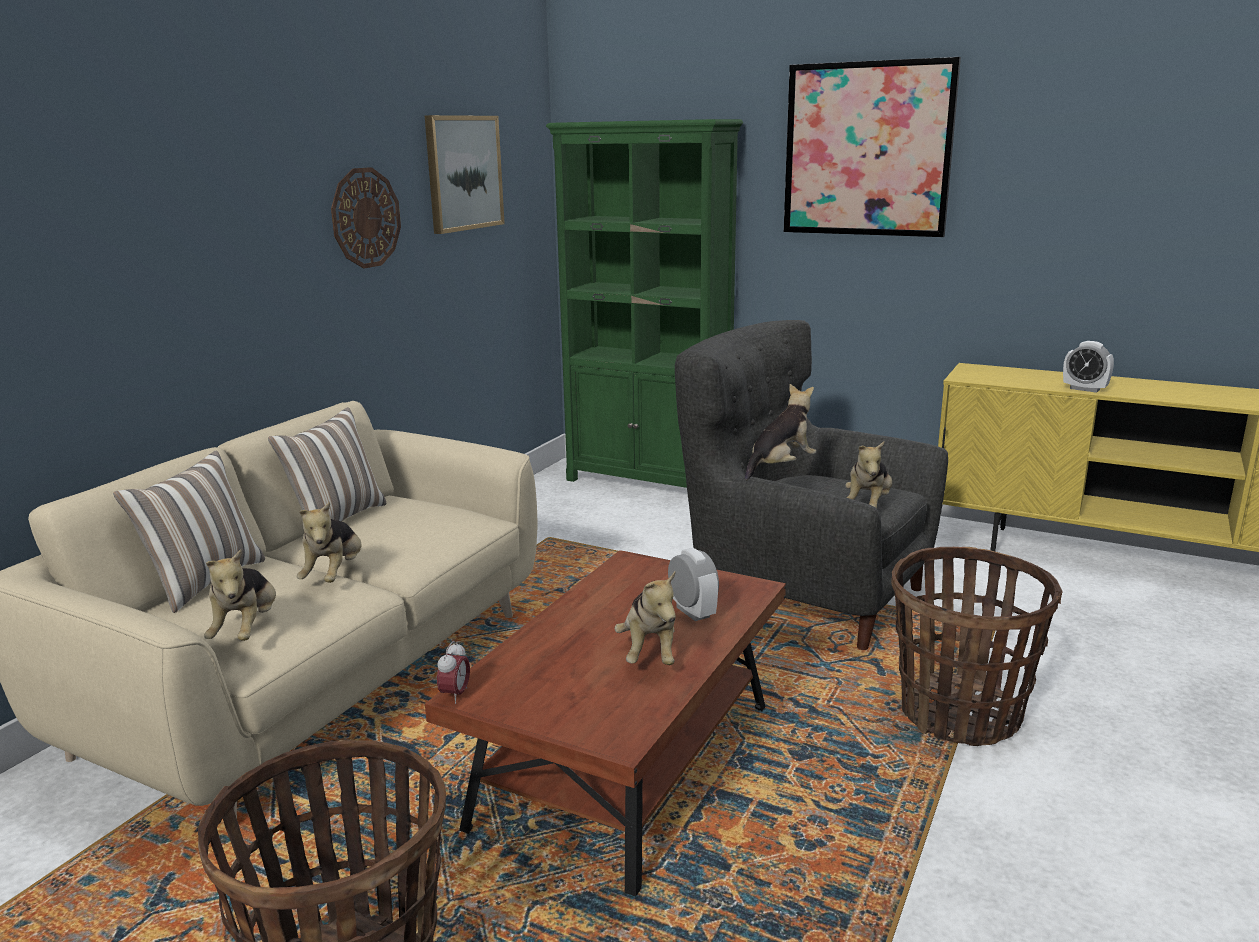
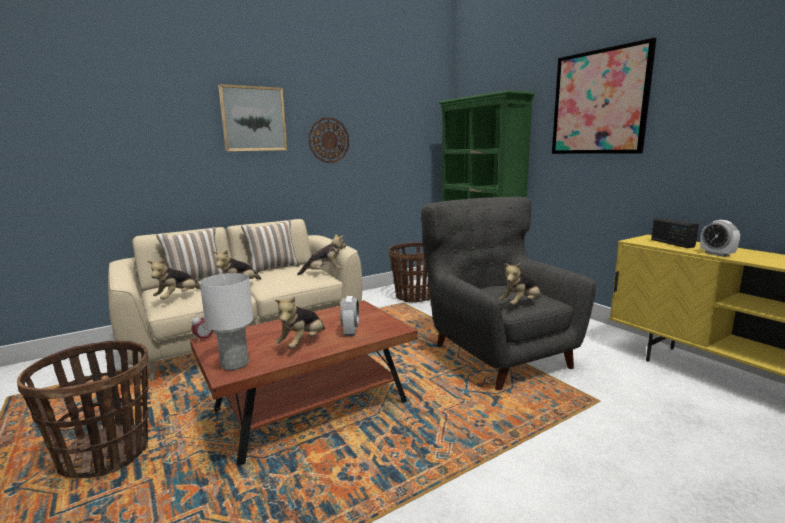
camera: 30 degrees right, 5 degrees down
picture [425,115,505,234] -> picture moved to [218,84,287,151]
plush toy [745,384,816,480] -> plush toy moved to [297,233,346,275]
basket [891,547,1063,746] -> basket moved to [389,242,431,302]
none -> white table lamp [200,273,253,370]
none -> radio [651,218,699,248]

